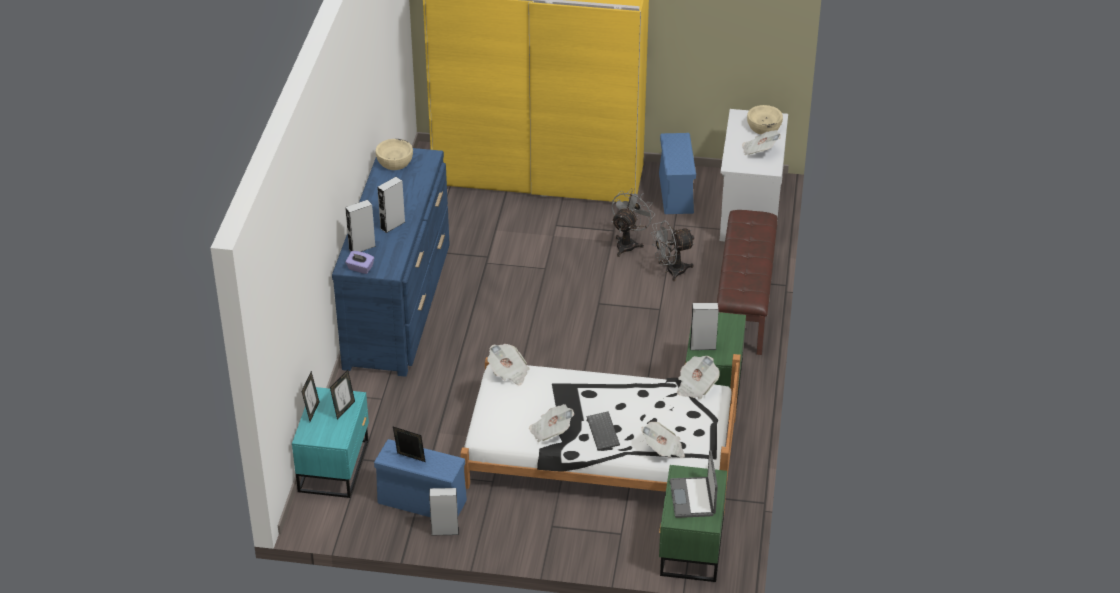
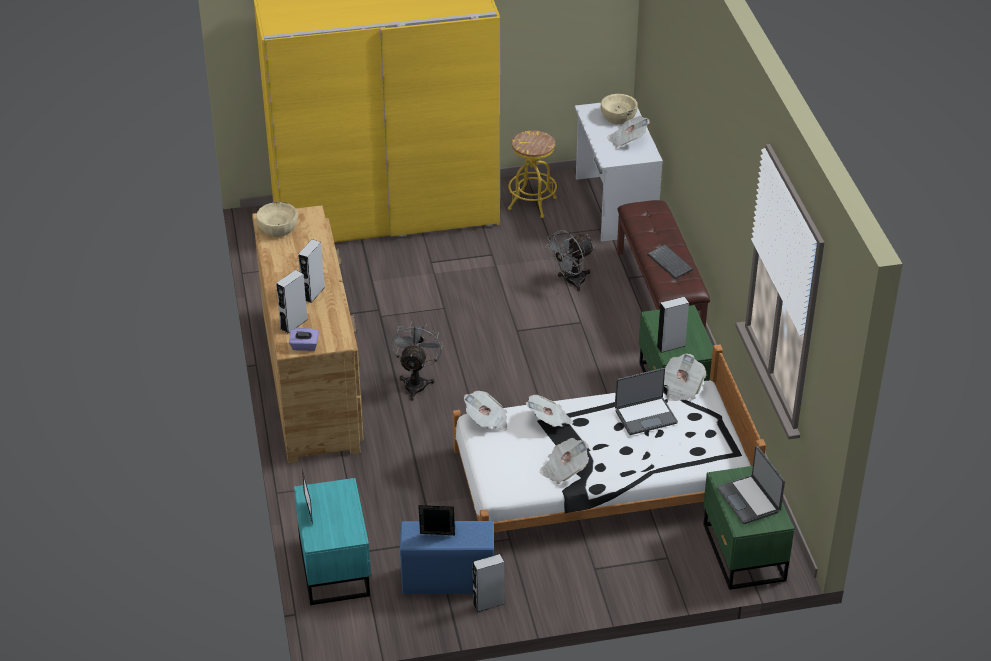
camera: 20 degrees left, 0 degrees up
picture frame [330,370,355,420] -> none
blue dresser [332,148,450,377] -> brown dresser [252,206,364,463]
keyboard [586,411,620,450] -> keyboard moved to [648,245,693,279]
grey fan [612,188,655,257] -> grey fan moved to [391,321,443,401]
newspaper [641,422,685,458] -> newspaper moved to [526,395,573,427]
blue storage box [659,133,696,214] -> yellow stool [508,131,557,218]
none -> laptop [615,368,678,435]

